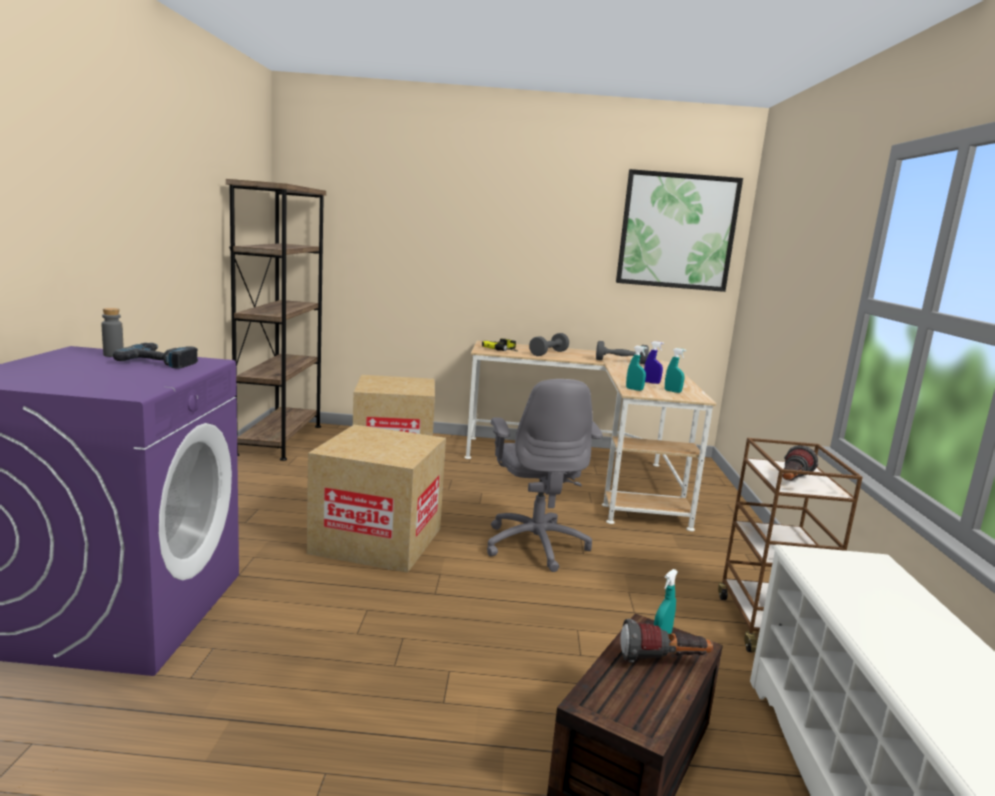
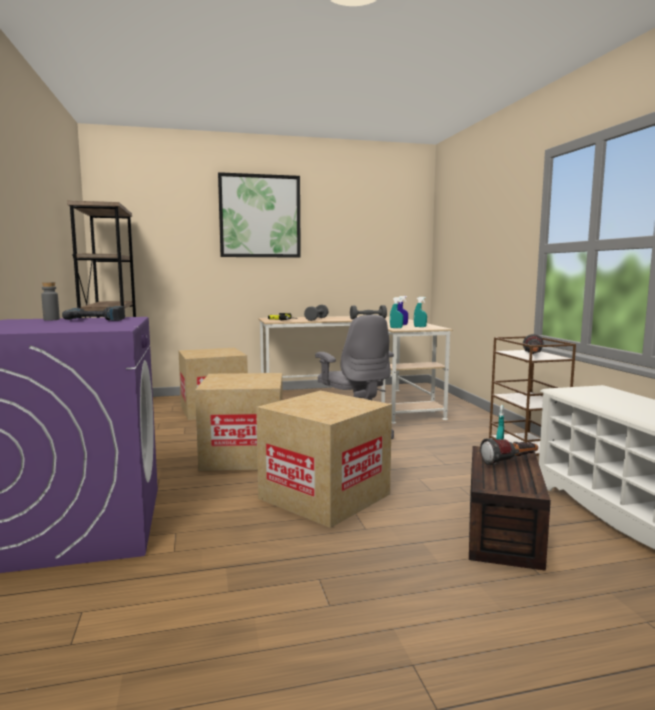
camera: 15 degrees left, 5 degrees down
picture [616,169,743,292] -> picture moved to [218,172,301,258]
none -> cardboard box [256,391,392,528]

